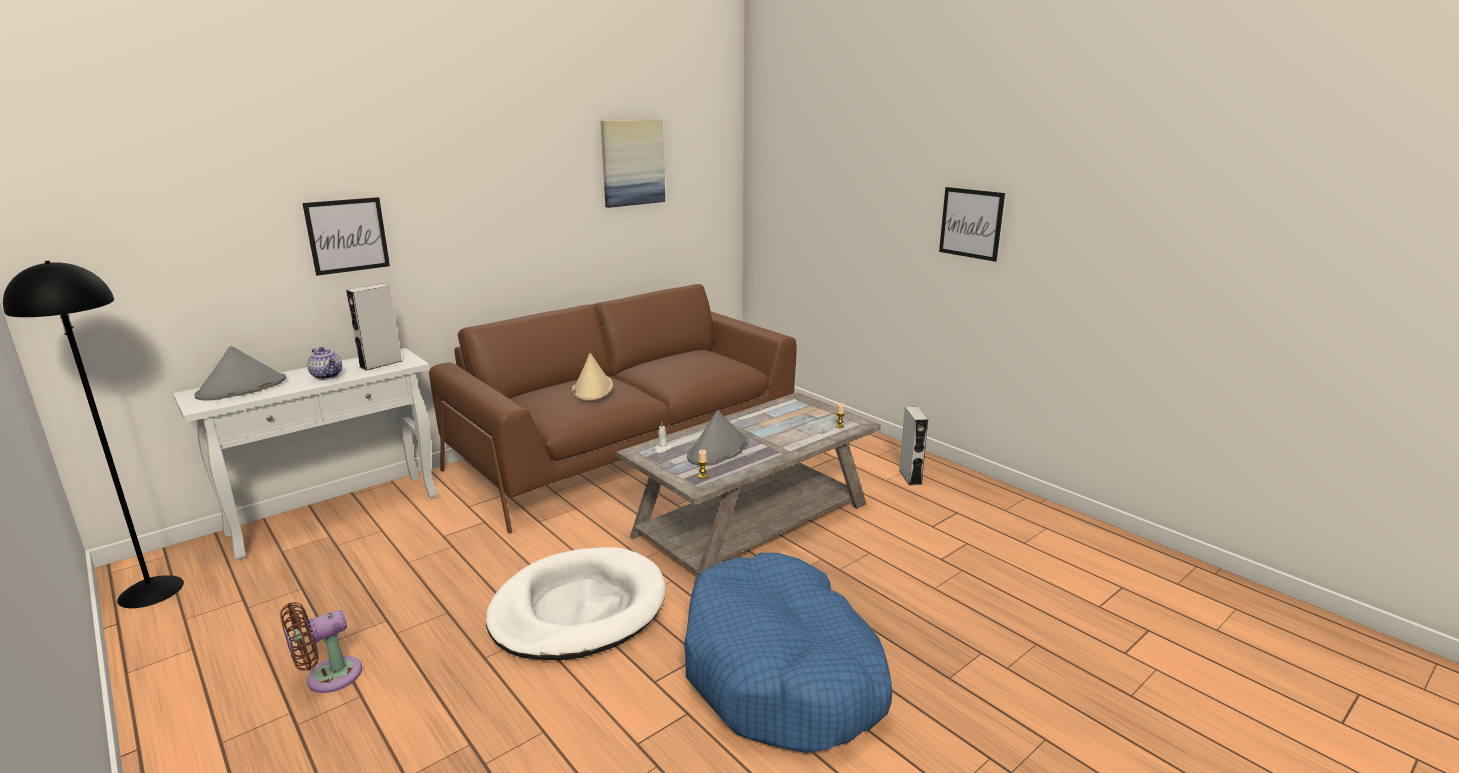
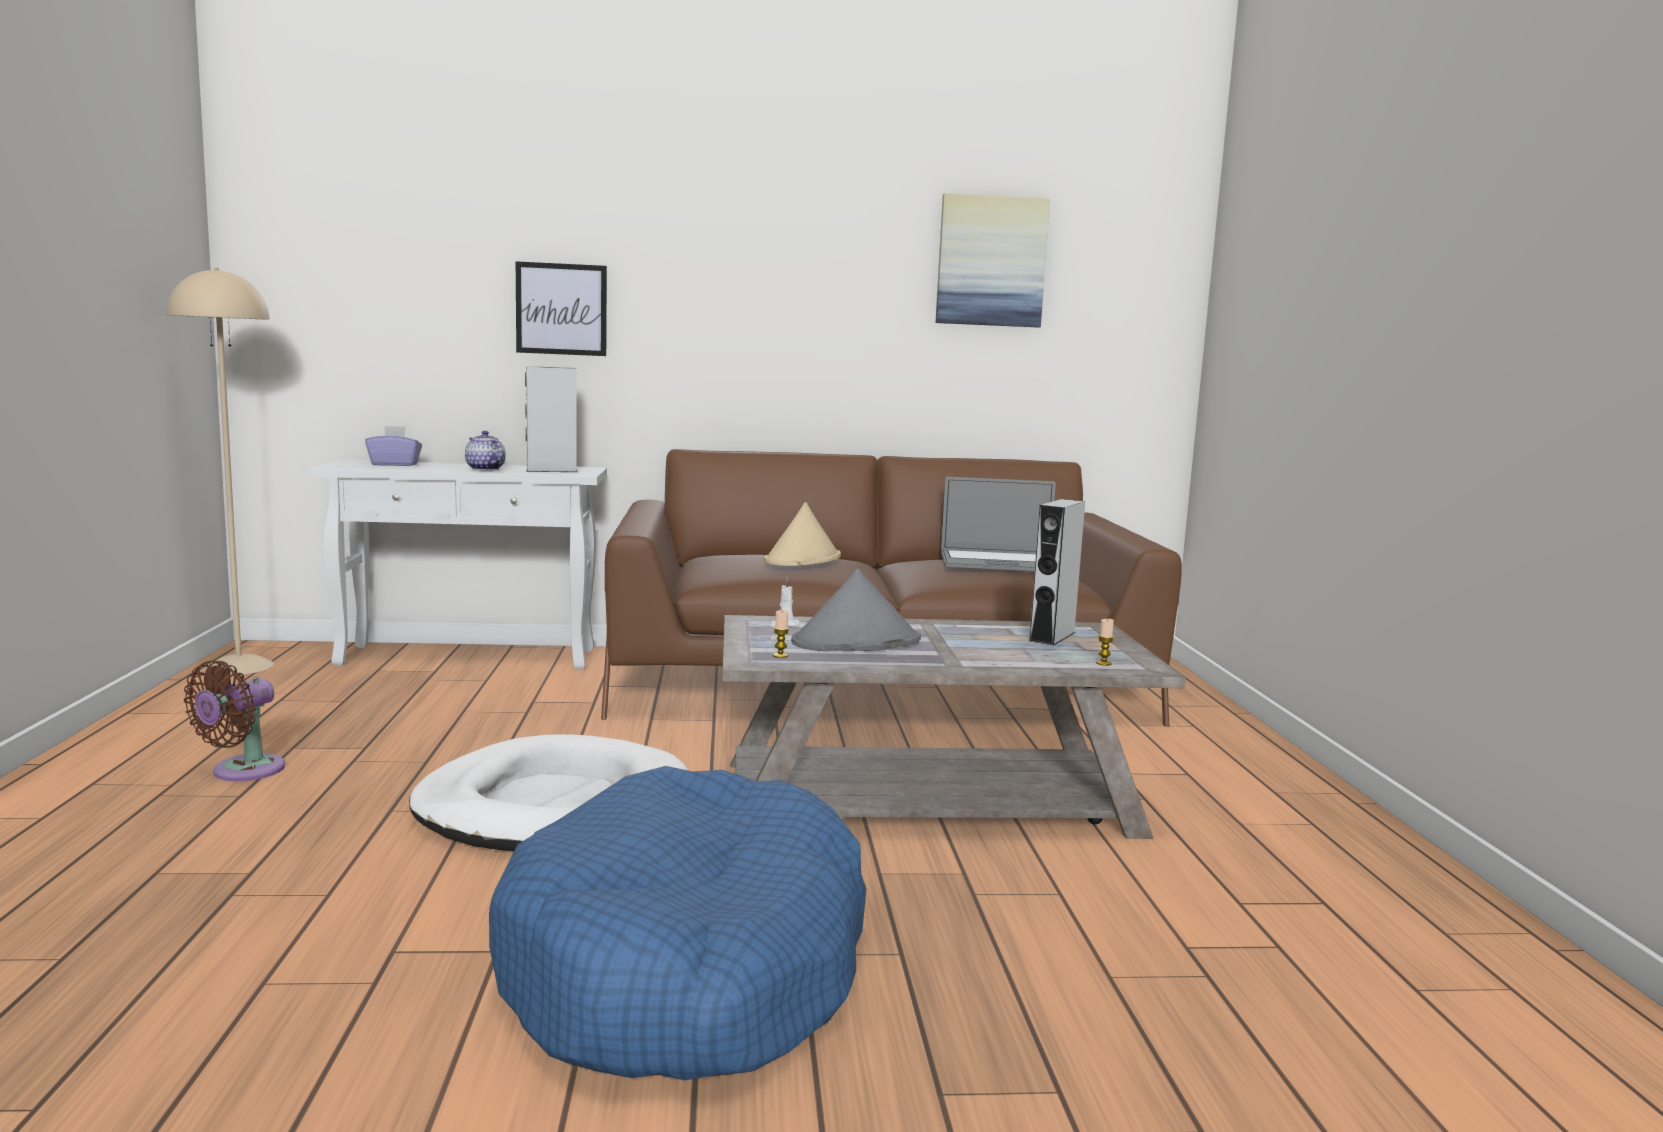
camera: 35 degrees right, 10 degrees down
black floor lamp [3,261,184,608] -> beige floor lamp [167,268,274,675]
grey hat [194,346,286,401] -> purple tissue box [365,426,422,466]
brown fan [280,602,362,693] -> brown fan turned 60 degrees counterclockwise [184,660,285,781]
teapot [307,347,342,379] -> teapot turned 150 degrees clockwise [465,431,506,471]
grey speaker [899,407,928,485] -> grey speaker moved to [1029,499,1085,645]
picture [939,187,1005,262] -> none
none -> laptop [941,477,1056,571]

